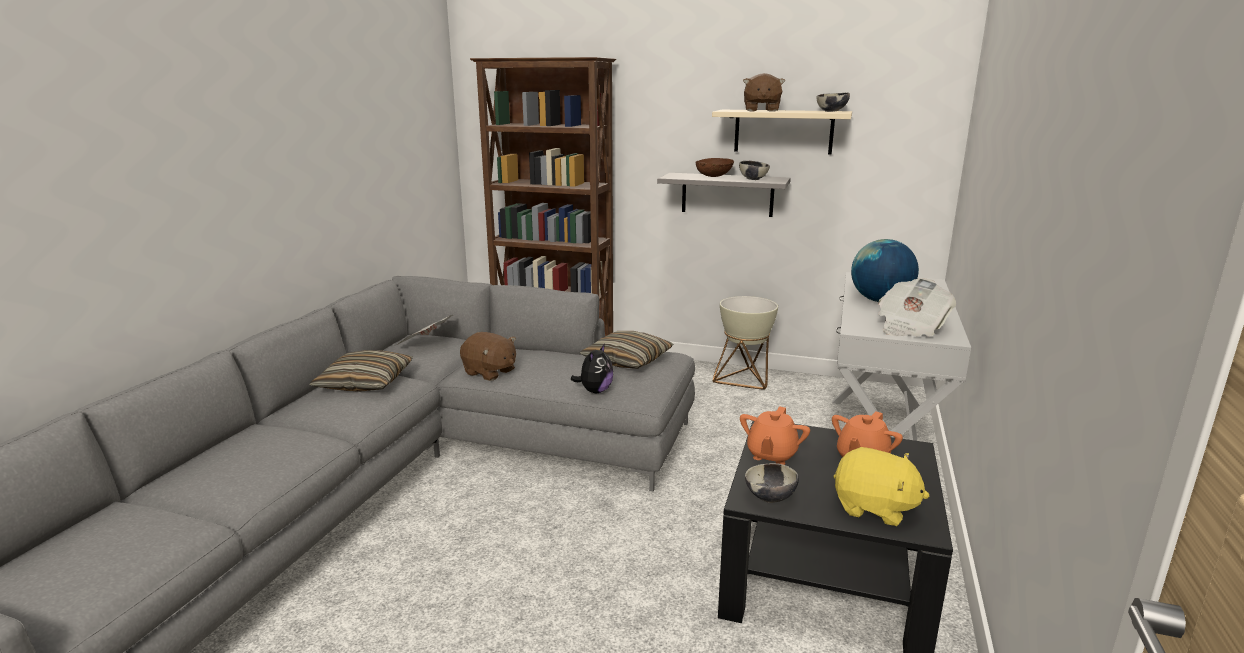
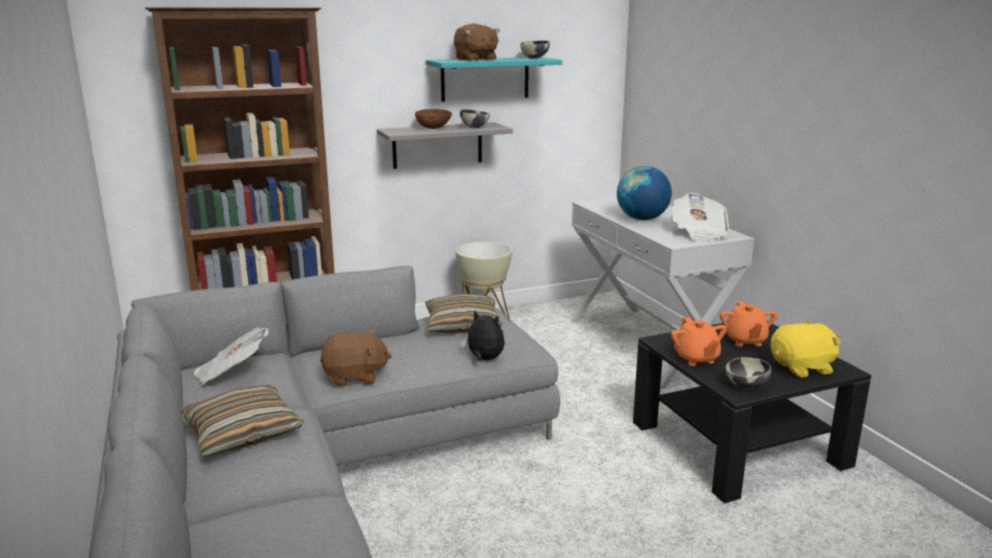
camera: 40 degrees left, 0 degrees up
plush toy [571,344,613,393] -> plush toy turned 45 degrees counterclockwise [461,310,505,360]
beige shelf [712,110,852,155] -> turquoise shelf [426,57,562,102]

